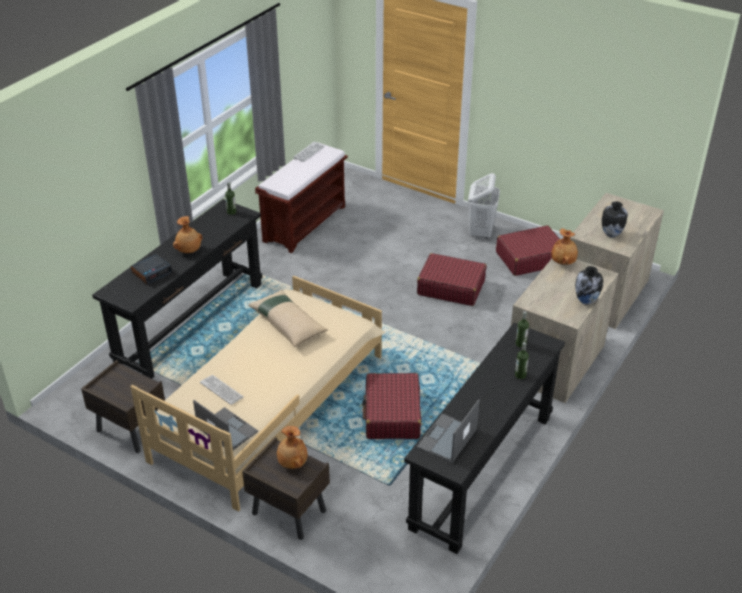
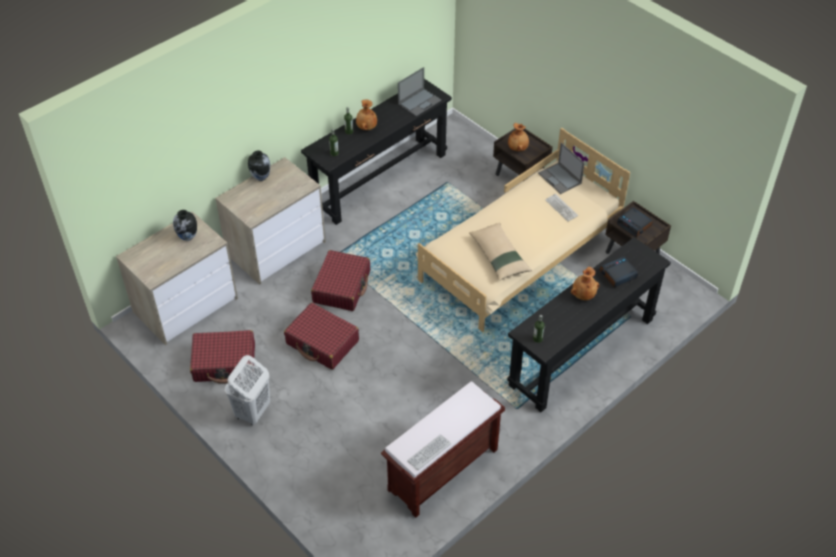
camera: 165 degrees left, 10 degrees up
red suitcase [362,373,421,439] -> red suitcase moved to [311,250,370,311]
brown vase [551,228,578,265] -> brown vase moved to [356,100,377,130]
none -> alarm clock [616,207,653,237]

